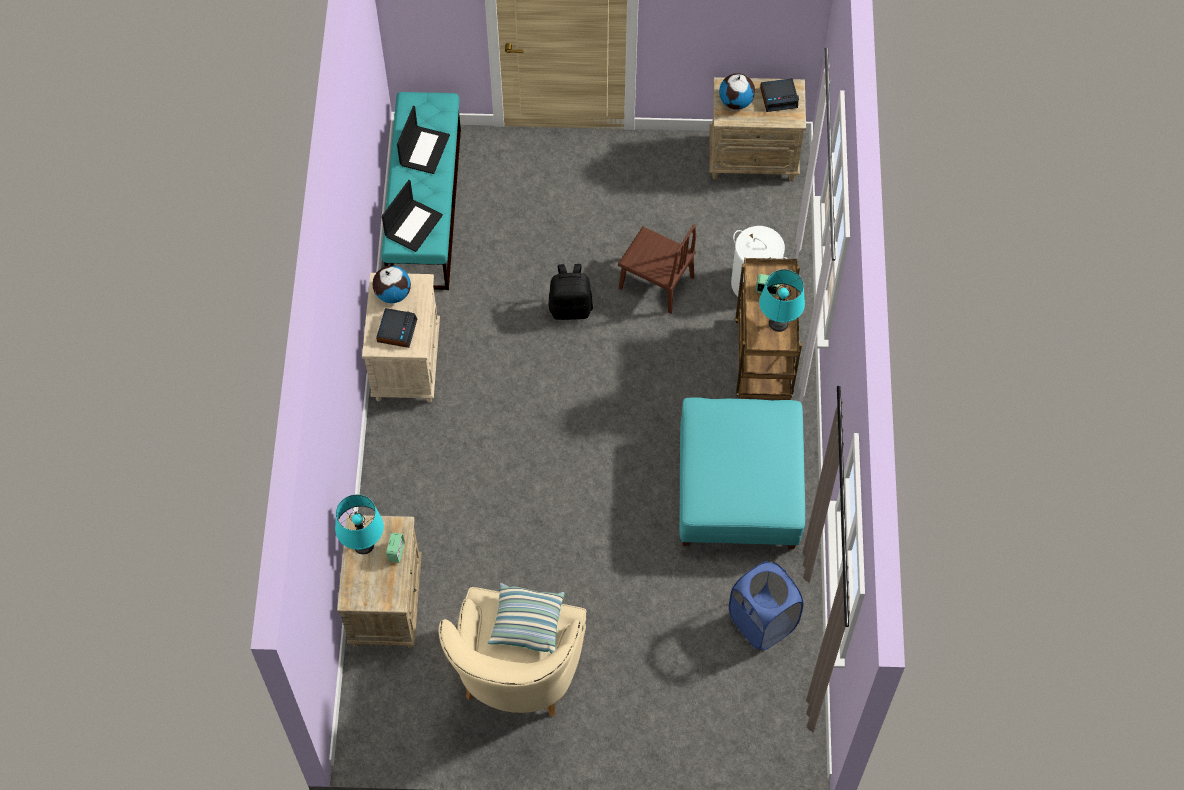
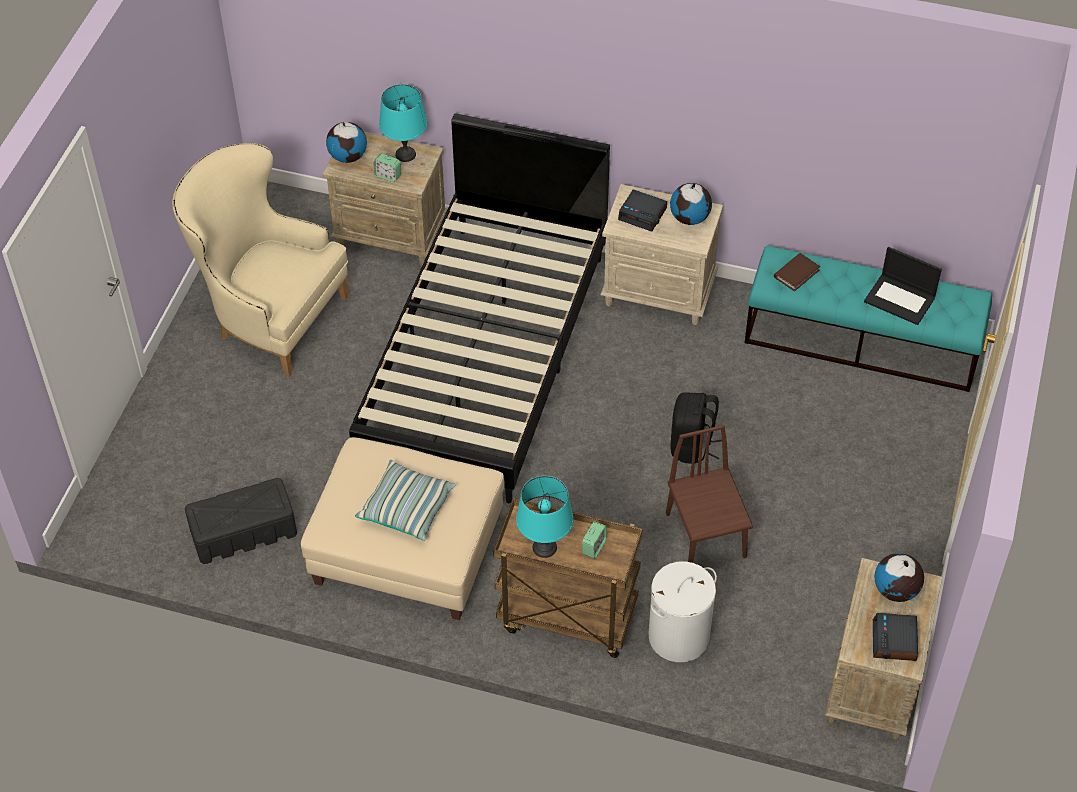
camera: 105 degrees right, 10 degrees down
laptop [382,180,443,252] -> brown book [774,253,820,291]
pillow [488,583,564,653] -> pillow moved to [355,460,456,541]
brown chair [618,224,696,314] -> brown chair turned 120 degrees clockwise [666,425,753,563]
turquoise ottoman [679,398,805,549] -> beige ottoman [301,437,505,620]
blue laundry basket [729,561,803,650] -> black storage box [185,478,297,564]
none -> globe [326,121,367,163]
none -> black bed [349,113,610,503]

